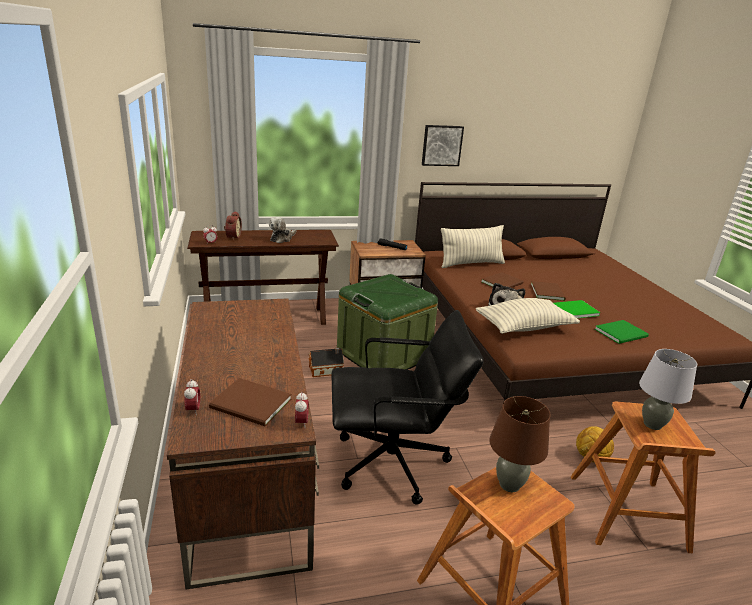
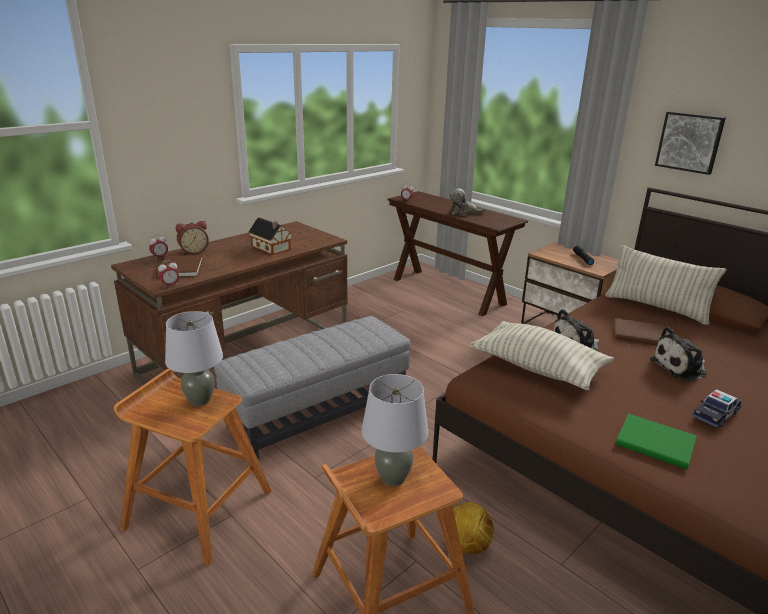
camera: 60 degrees right, 0 degrees up
alarm clock [224,211,242,240] -> alarm clock moved to [176,221,209,255]
toy house [308,347,344,377] -> toy house moved to [248,217,292,255]
black office chair [332,310,483,505] -> grey ottoman [214,316,410,459]
green storage box [337,274,438,370] -> none
brown table lamp [489,396,551,492] -> grey table lamp [165,311,223,406]
brown book [531,281,566,301] -> plush toy [650,327,707,380]
green book [554,300,600,318] -> none
none -> toy car [692,389,741,428]

